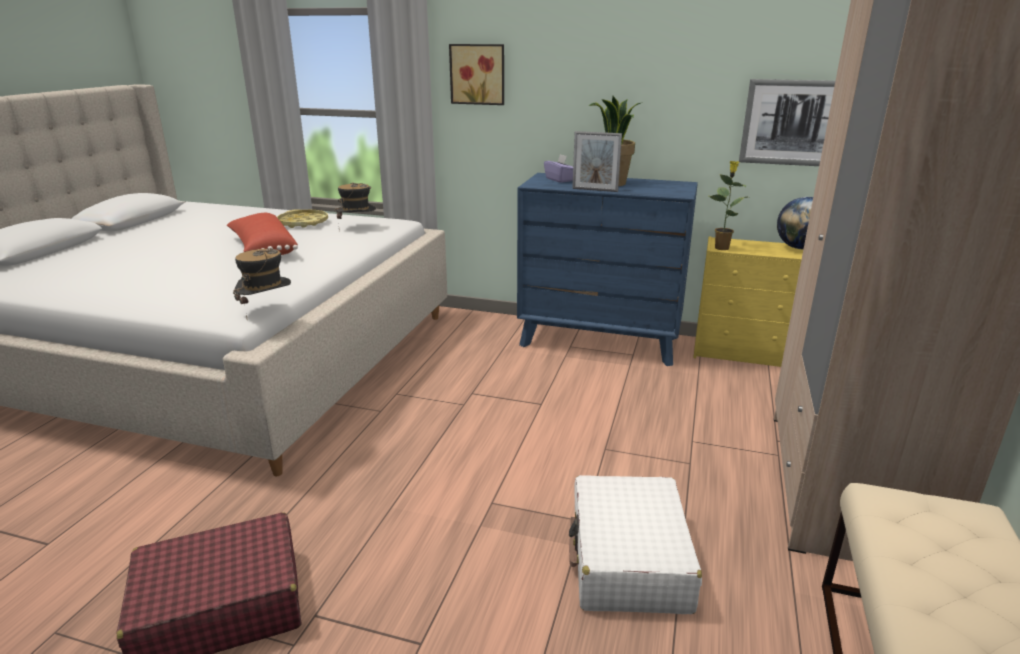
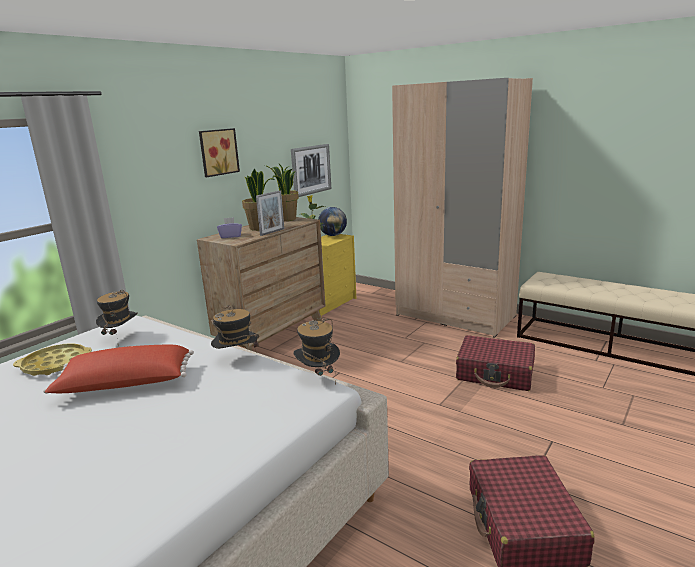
camera: 70 degrees left, 5 degrees down
picture [449,44,504,105] -> picture moved to [199,128,240,177]
blue dresser [517,173,698,366] -> brown dresser [197,217,325,351]
white suitcase [569,475,702,614] -> red suitcase [456,335,535,391]
none -> hat [211,305,259,349]
none -> potted plant [265,164,299,221]

